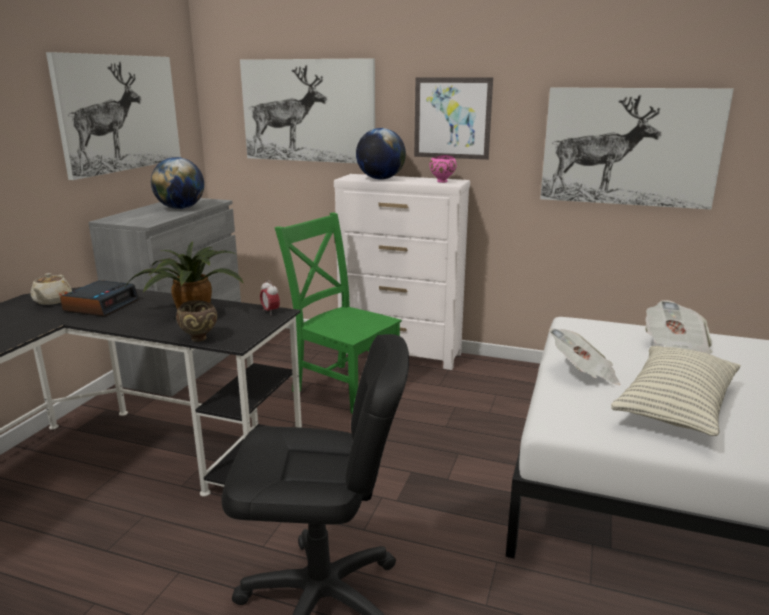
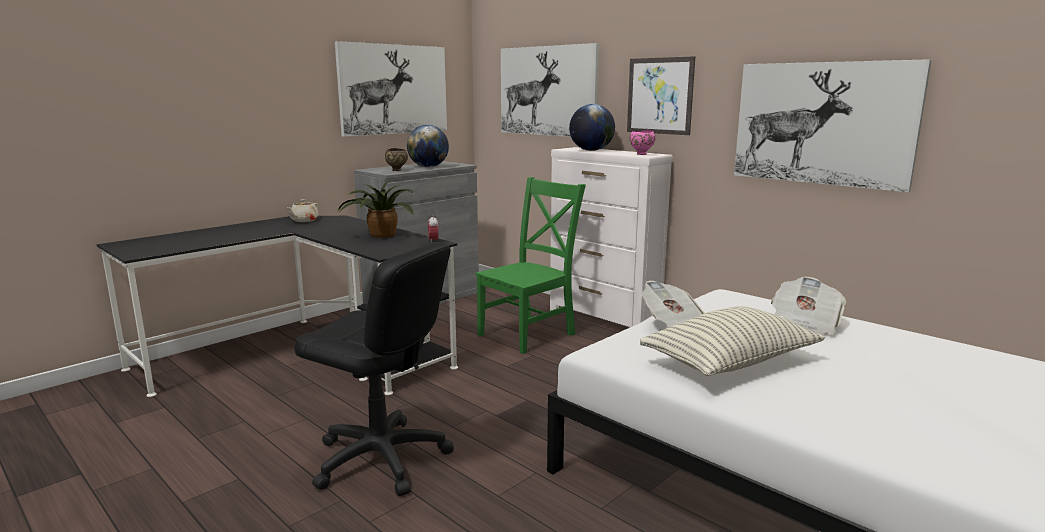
camera: 25 degrees right, 5 degrees down
alarm clock [60,280,139,317] -> none
brown bowl [176,300,217,342] -> brown bowl moved to [385,148,408,171]
green chair [275,212,402,414] -> green chair turned 75 degrees clockwise [475,177,586,354]

